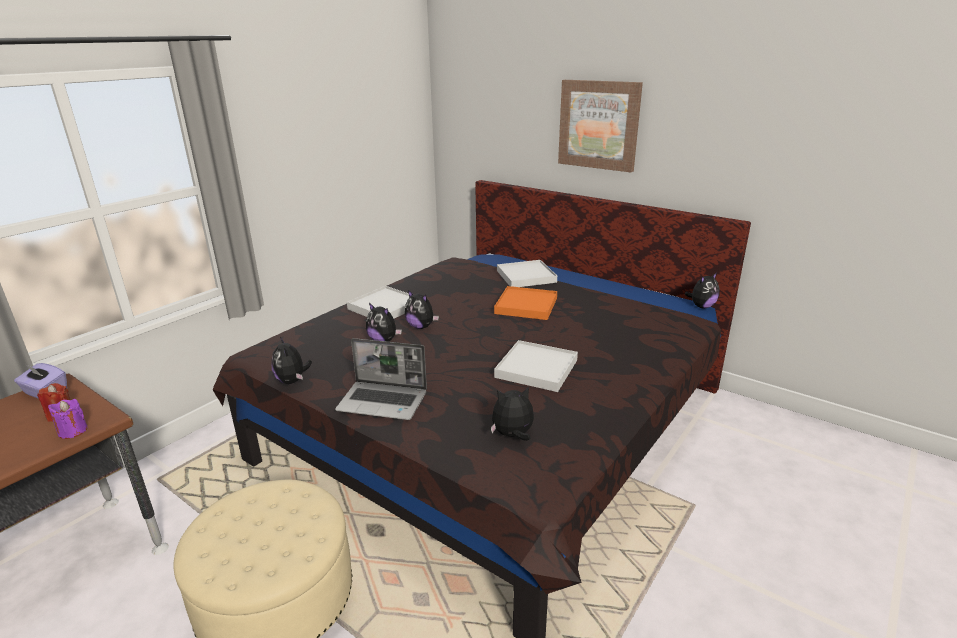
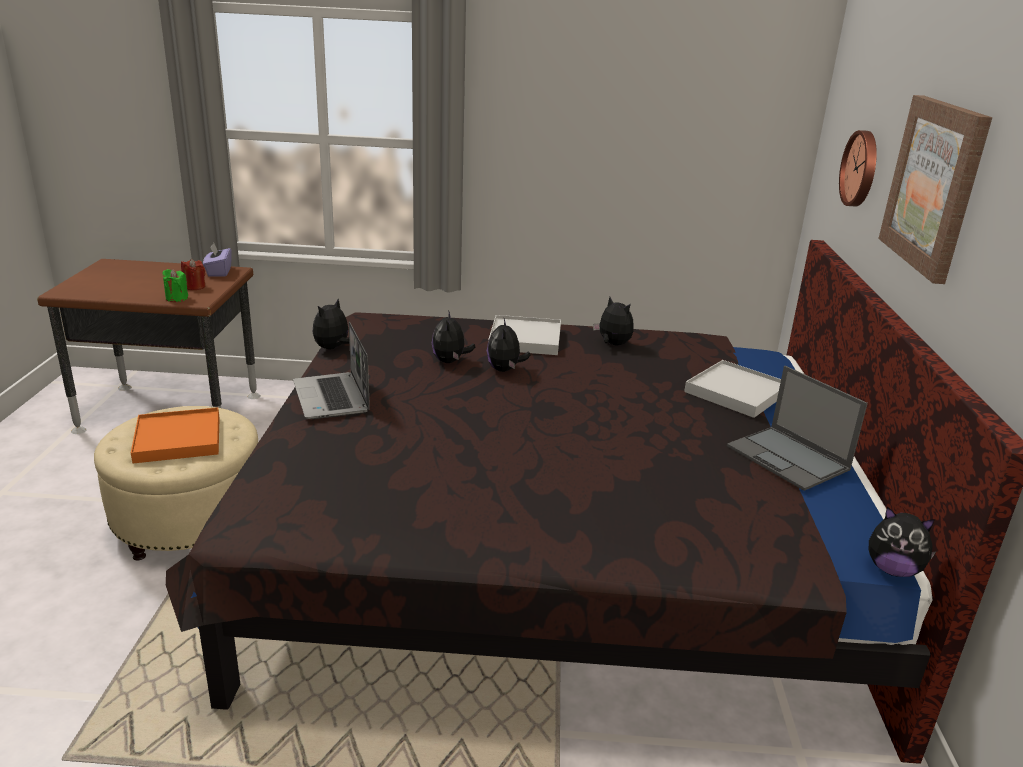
camera: 55 degrees right, 0 degrees up
purple candle [48,399,88,439] -> green candle [162,269,188,302]
plush toy [491,387,534,441] -> plush toy moved to [593,297,634,345]
orange tray [494,286,557,320] -> orange tray moved to [131,407,220,463]
white tray [494,340,578,392] -> none
none -> laptop [727,366,868,491]
none -> wall clock [839,130,877,206]

